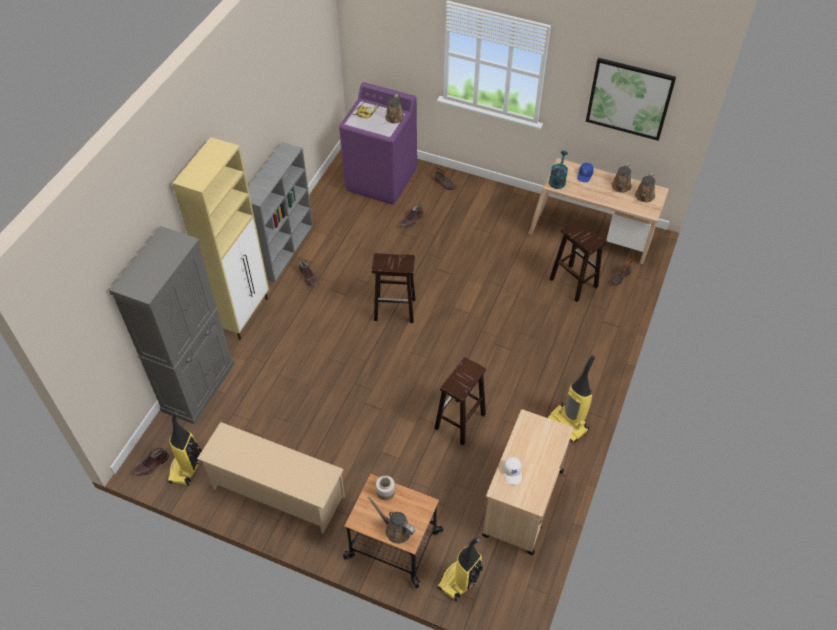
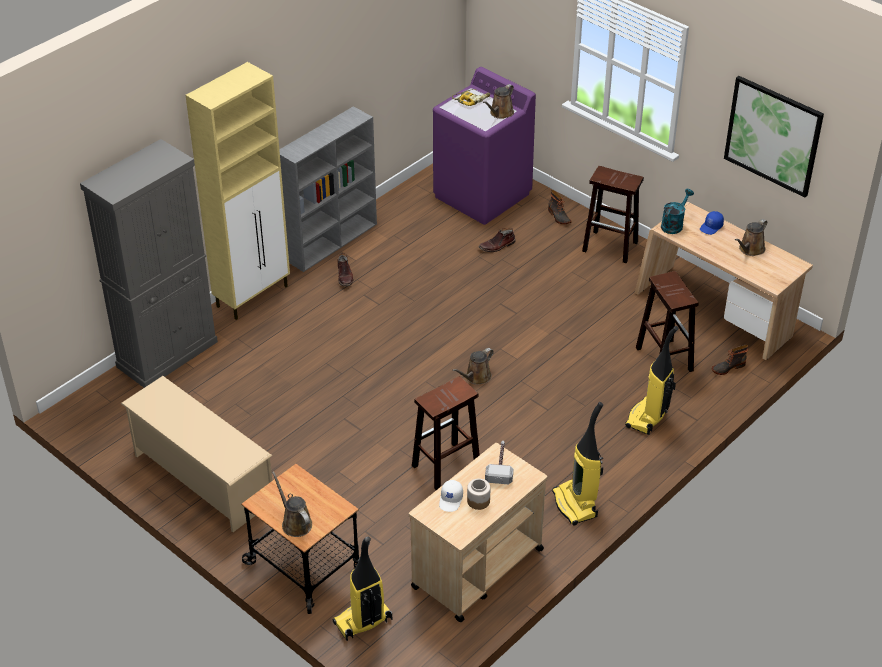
camera: 20 degrees right, 10 degrees down
brown boot [132,448,169,476] -> none
vacuum cleaner [167,411,202,486] -> vacuum cleaner moved to [625,326,678,435]
brown stool [372,253,416,323] -> brown stool moved to [582,166,644,263]
jar [376,476,395,500] -> jar moved to [467,478,491,510]
brown watering can [635,172,655,202] -> brown watering can moved to [452,348,494,385]
none -> hammer [485,441,513,484]

